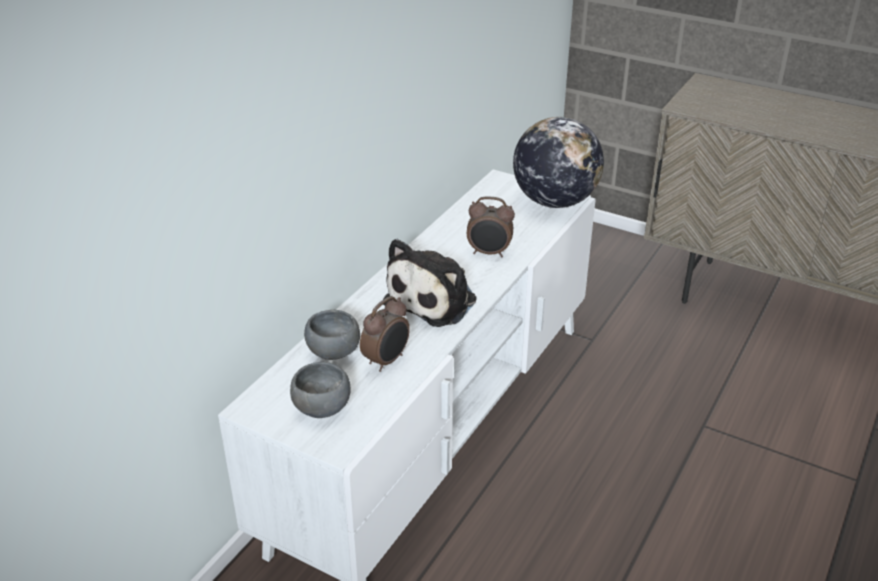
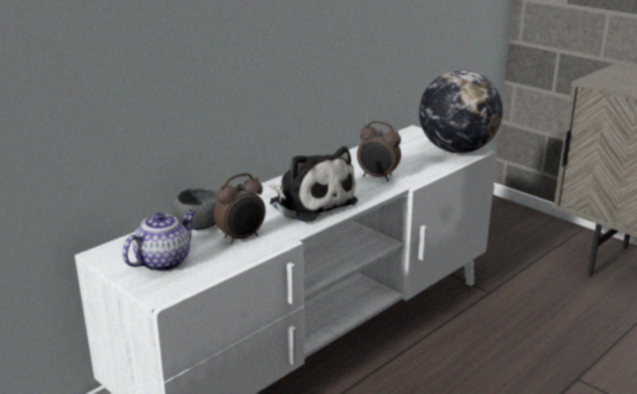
camera: 15 degrees right, 10 degrees down
grey bowl [290,362,351,418] -> teapot [122,210,196,272]
plush toy [383,239,477,327] -> plush toy turned 90 degrees counterclockwise [269,147,358,222]

